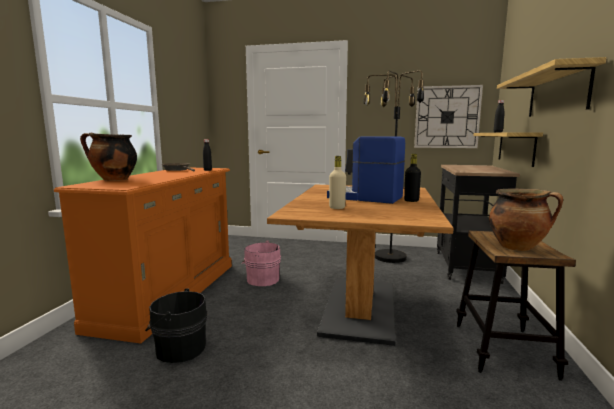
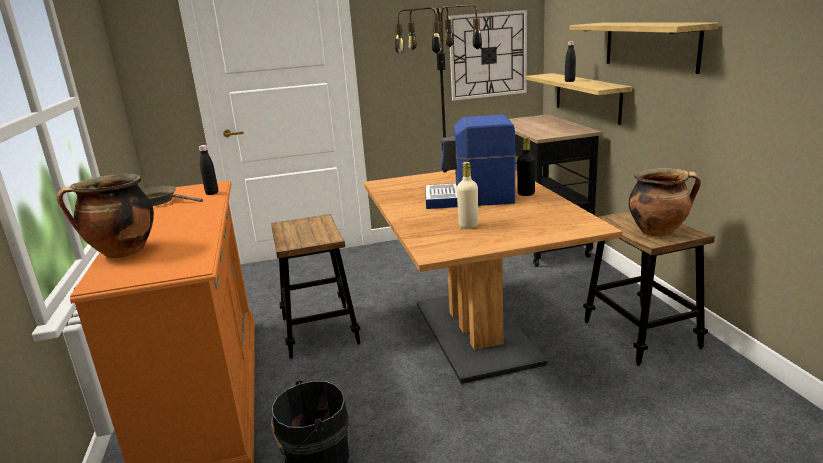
camera: 25 degrees left, 10 degrees up
pink bucket [242,240,281,286] -> stool [271,214,361,359]

